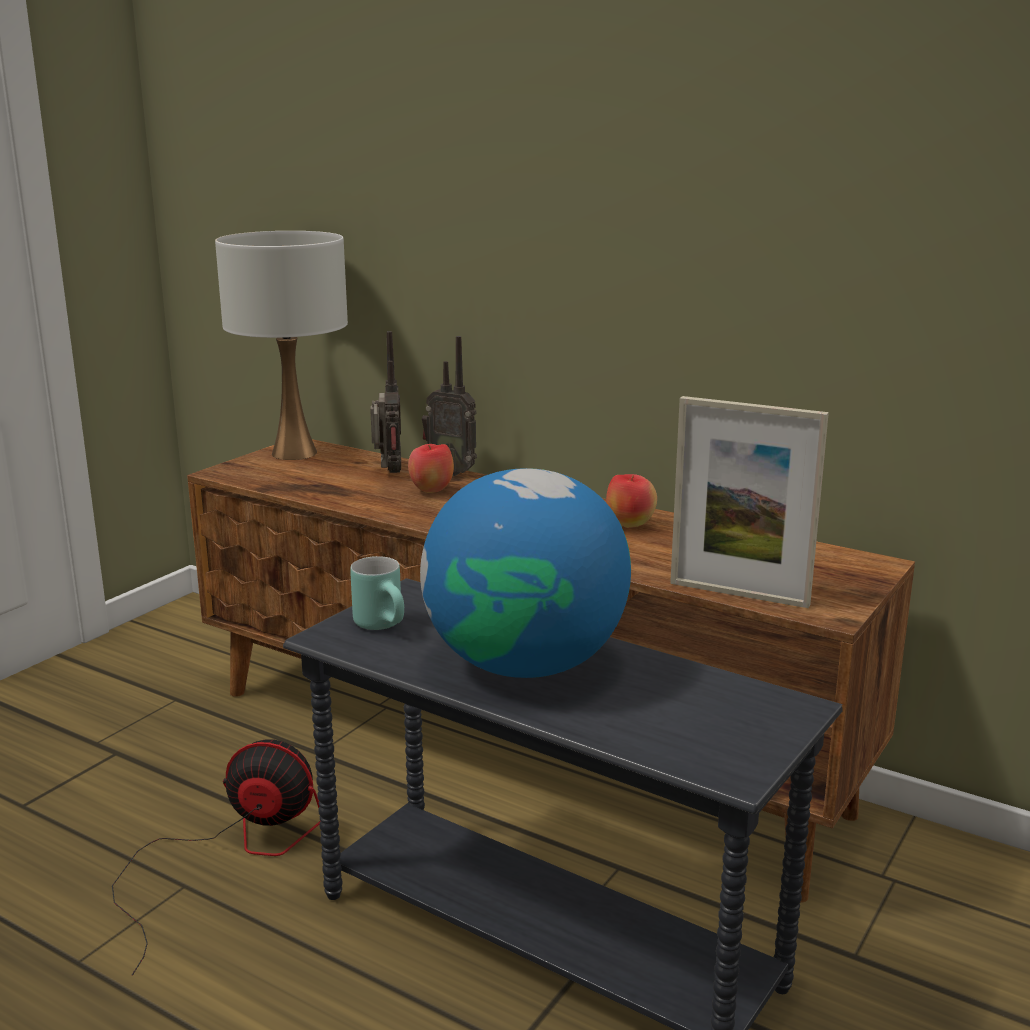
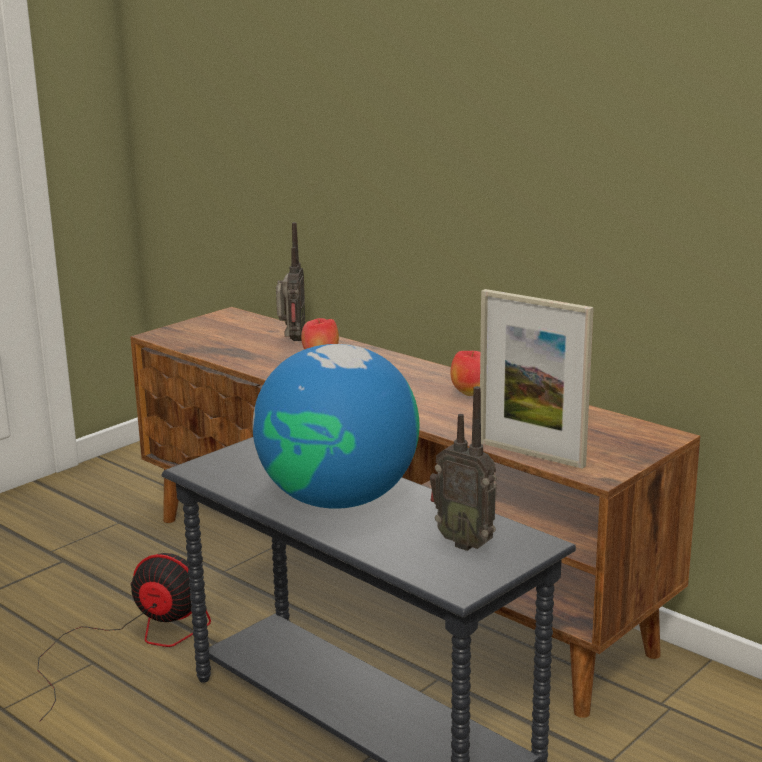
camera: 10 degrees right, 0 degrees up
white table lamp [215,231,348,460] -> none
turquoise mug [350,556,404,630] -> none
radio [422,336,477,476] -> radio moved to [430,386,497,551]

